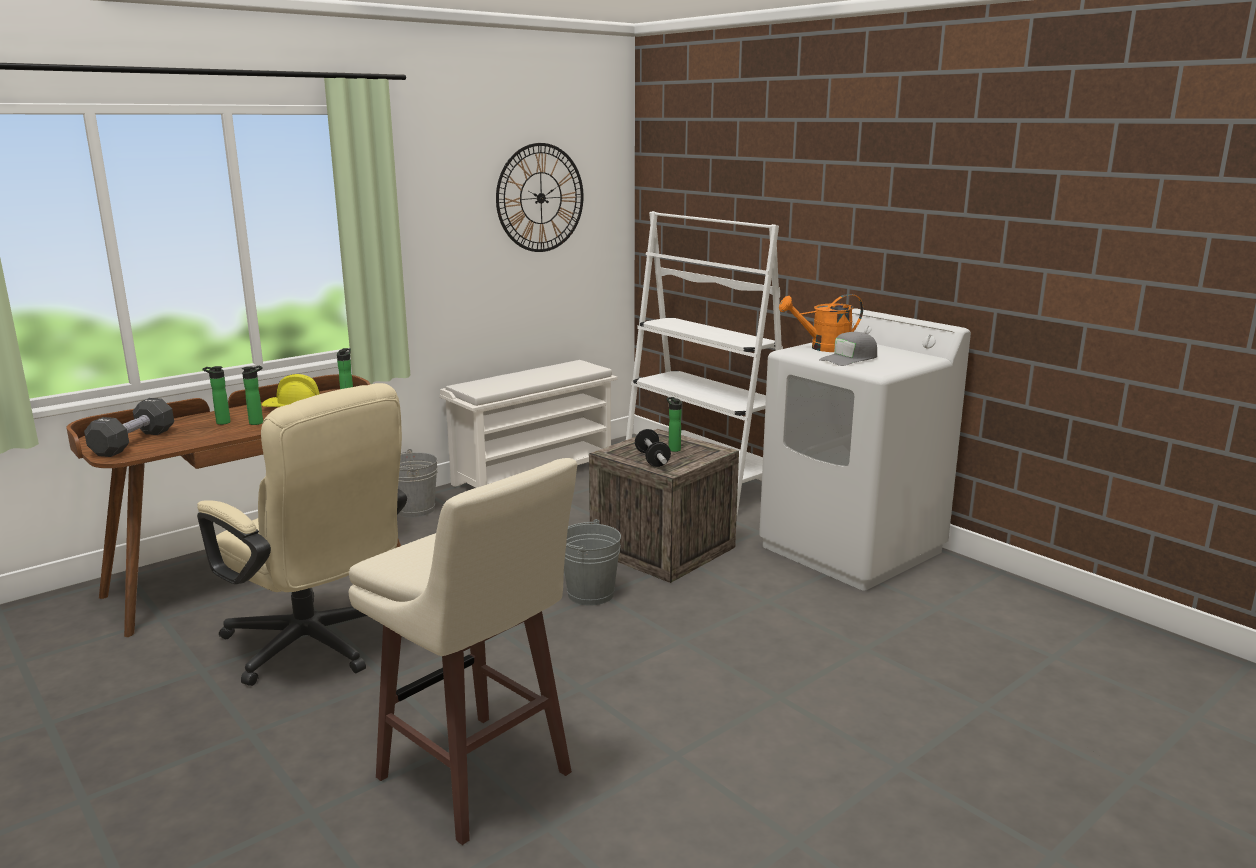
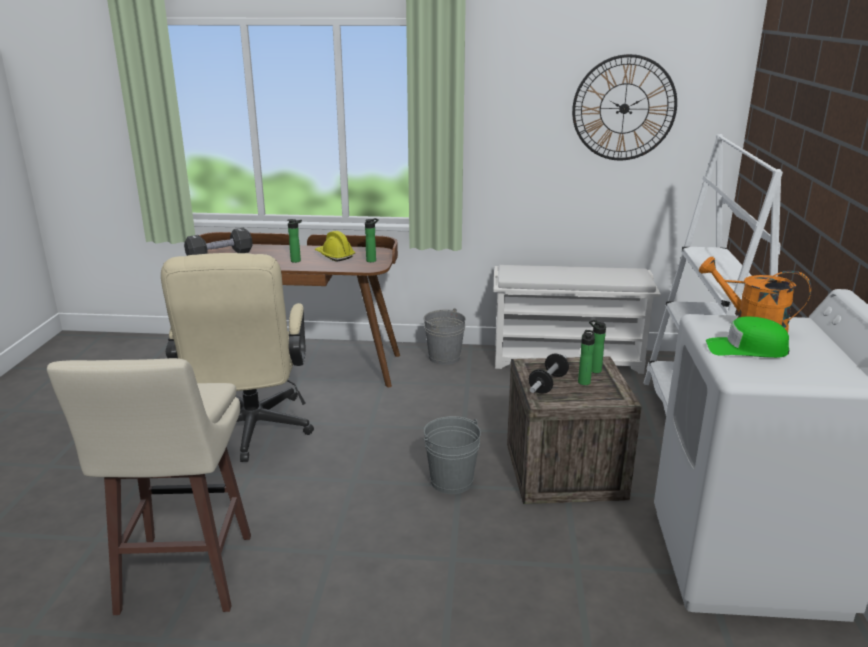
camera: 45 degrees right, 5 degrees up
bottle [202,366,231,425] -> bottle moved to [589,320,606,373]
grey cap [819,332,877,366] -> green cap [706,317,789,358]

